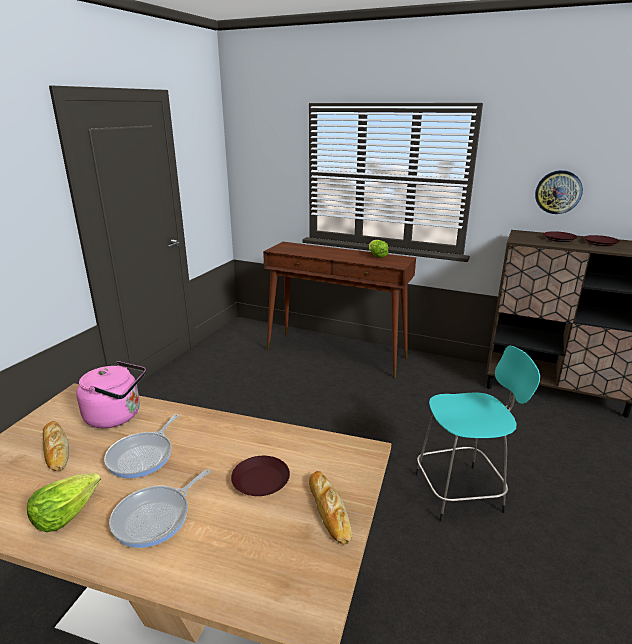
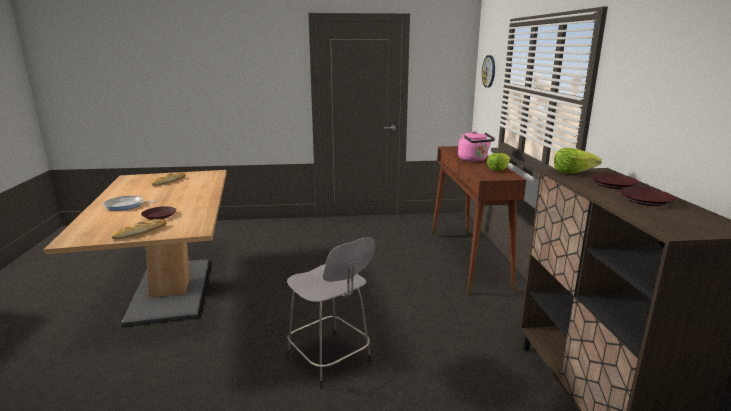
camera: 60 degrees right, 5 degrees down
lettuce [27,473,101,532] -> lettuce moved to [554,148,602,173]
pink kettle [76,361,146,428] -> pink kettle moved to [458,131,495,162]
frying pan [104,415,179,478] -> none
turquoise stool [416,345,540,522] -> grey stool [287,237,375,389]
wall clock [535,170,583,214] -> wall clock moved to [482,55,495,88]

